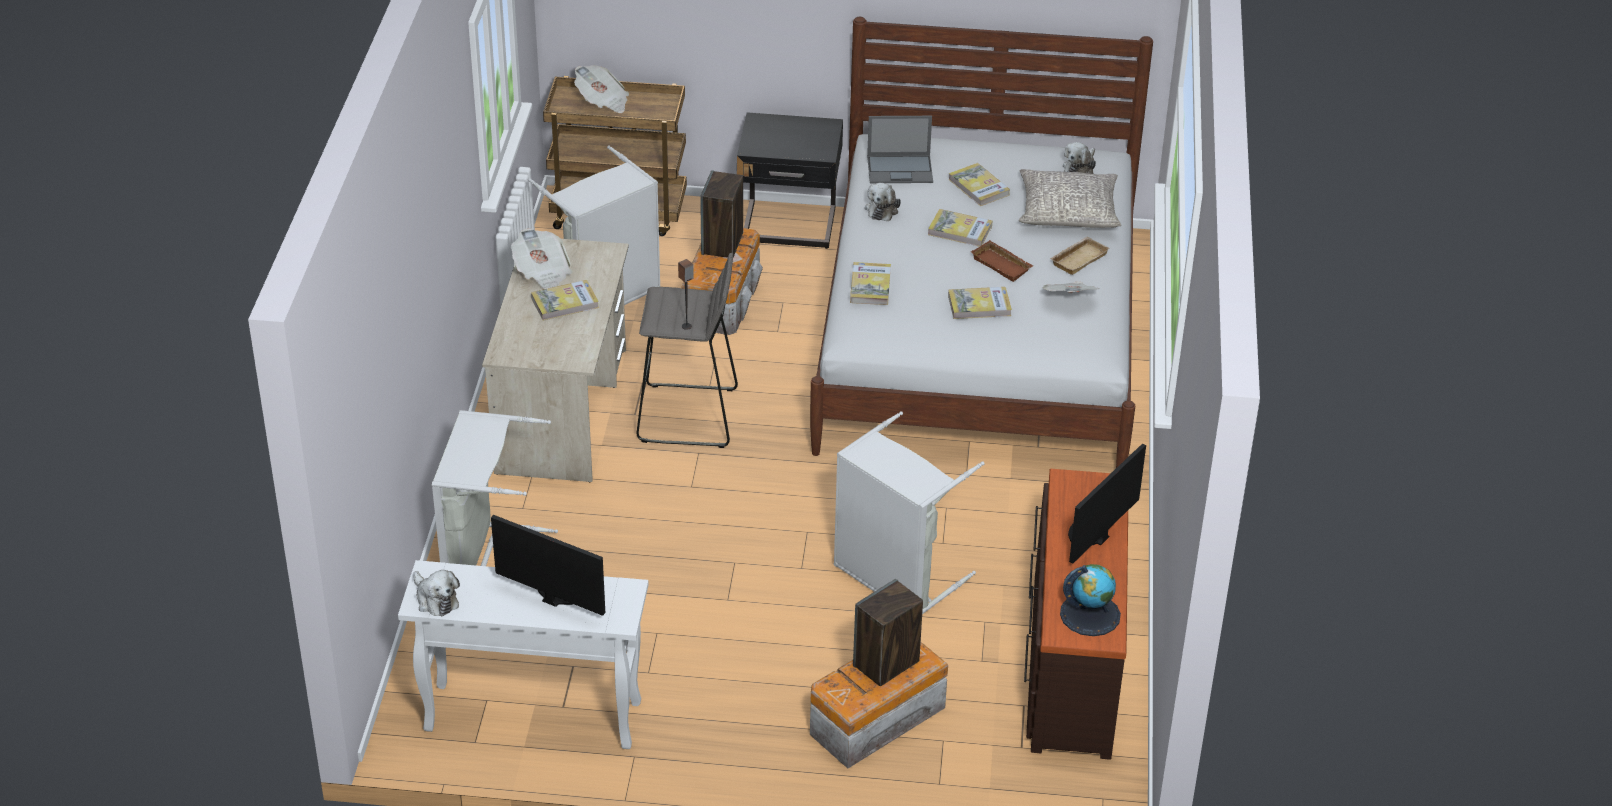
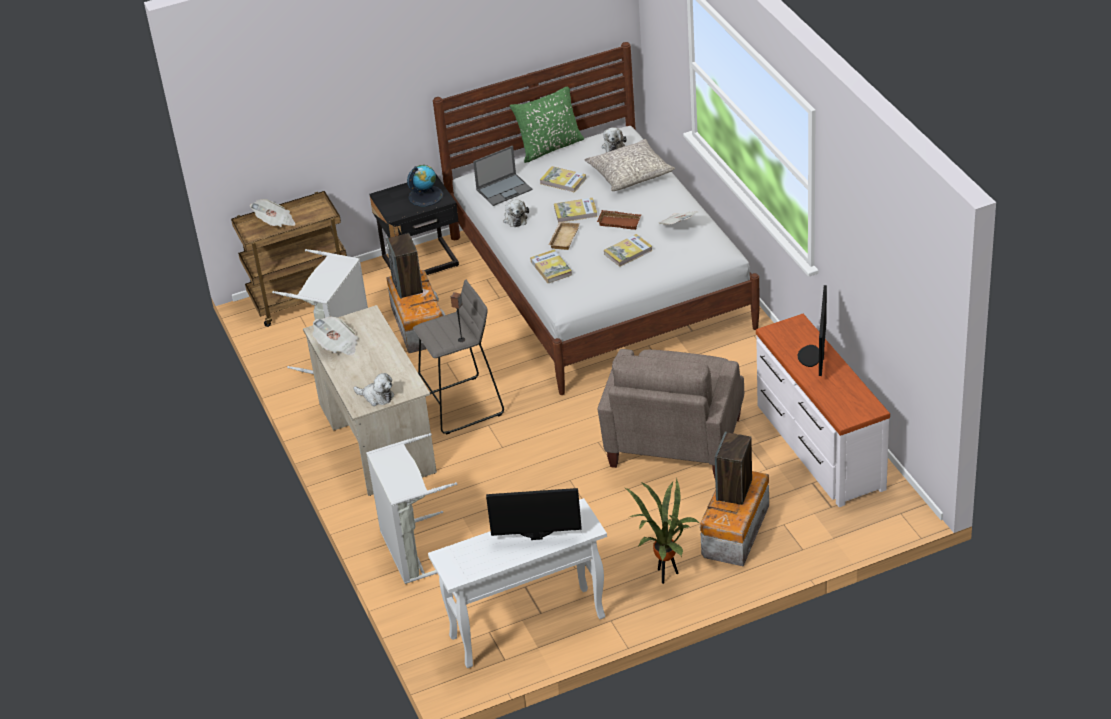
camera: 25 degrees left, 0 degrees up
plush toy [413,570,460,616] -> plush toy moved to [354,373,394,406]
book [531,280,599,321] -> none
grey laundry basket [834,411,985,614] -> beige armchair [598,349,744,478]
brown dresser [1024,469,1128,760] -> white dresser [756,314,890,507]
beige tray [1050,236,1110,275] -> beige tray moved to [549,222,580,250]
globe [1060,564,1121,636] -> globe moved to [407,165,443,207]
none -> green pillow [510,87,584,163]
none -> potted plant [625,478,701,584]

